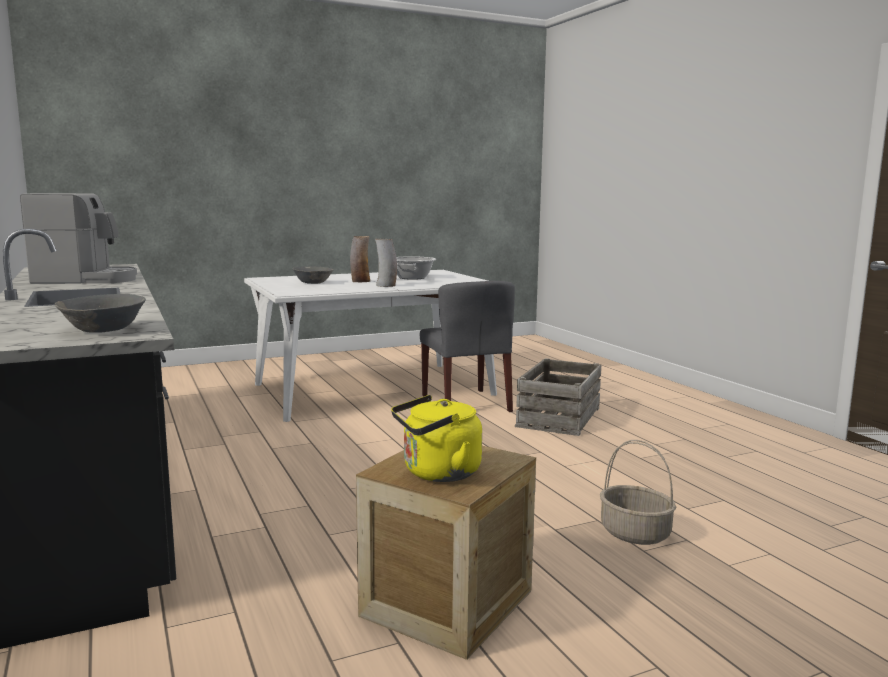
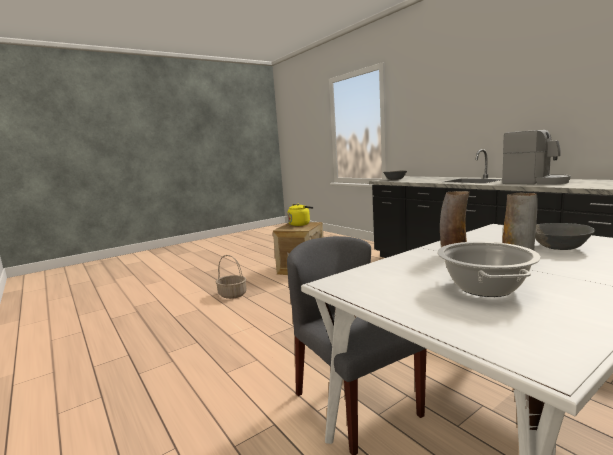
camera: 170 degrees right, 0 degrees up
coffee machine [20,193,137,284] -> coffee machine turned 120 degrees counterclockwise [502,130,570,185]
crate [515,358,601,436] -> none

